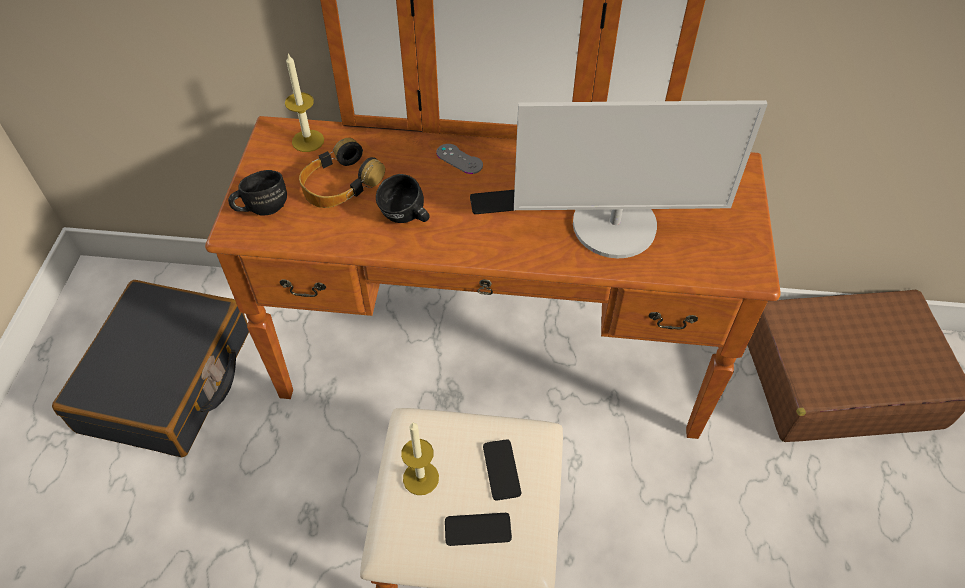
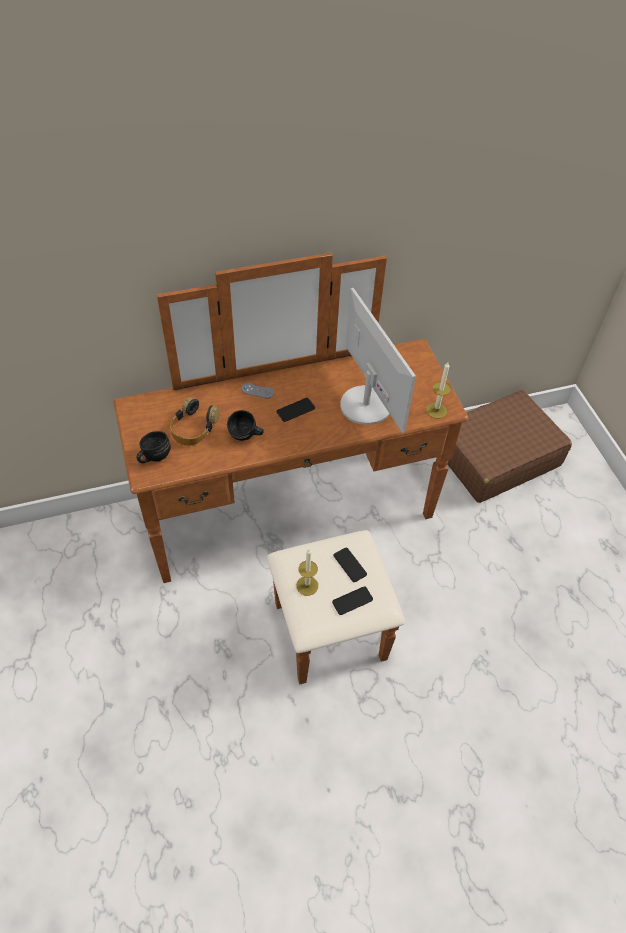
camera: 25 degrees left, 0 degrees up
black suitcase [52,280,249,457] -> none
candle [285,53,324,152] -> candle moved to [426,362,451,419]
monitor [514,100,768,258] -> monitor turned 90 degrees counterclockwise [340,288,416,433]

